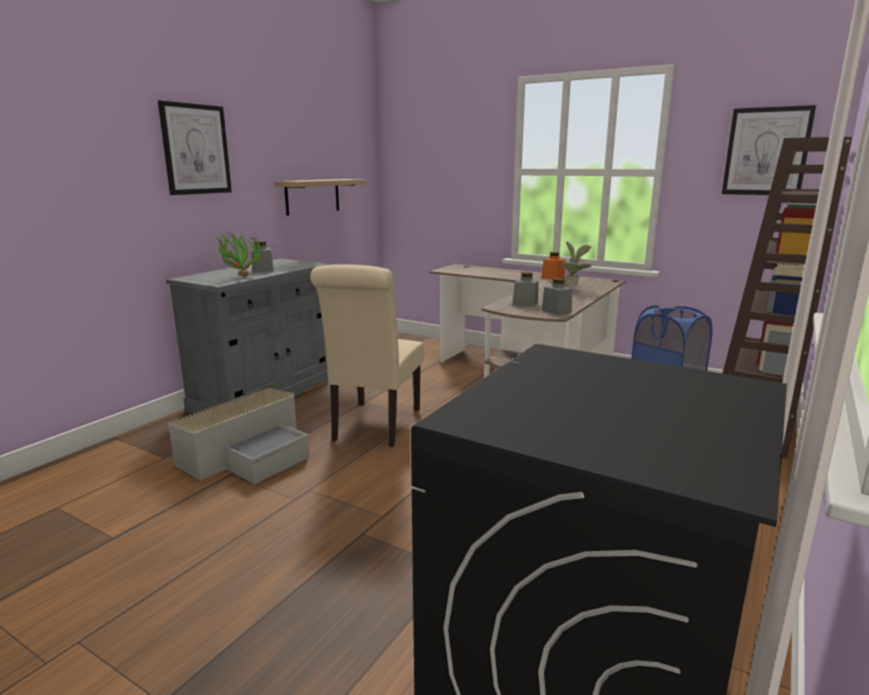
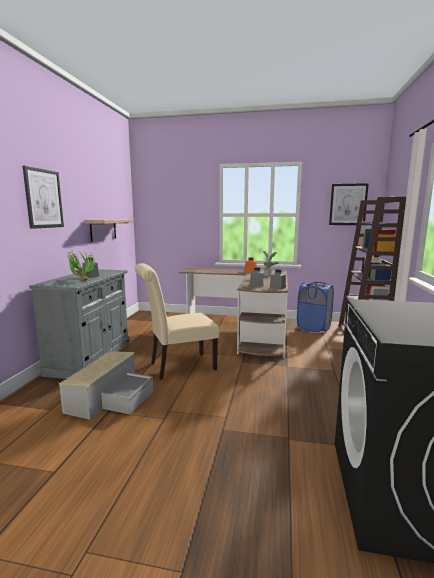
camera: 20 degrees left, 5 degrees down
beige chair [310,264,424,447] -> beige chair turned 75 degrees clockwise [135,263,220,379]

